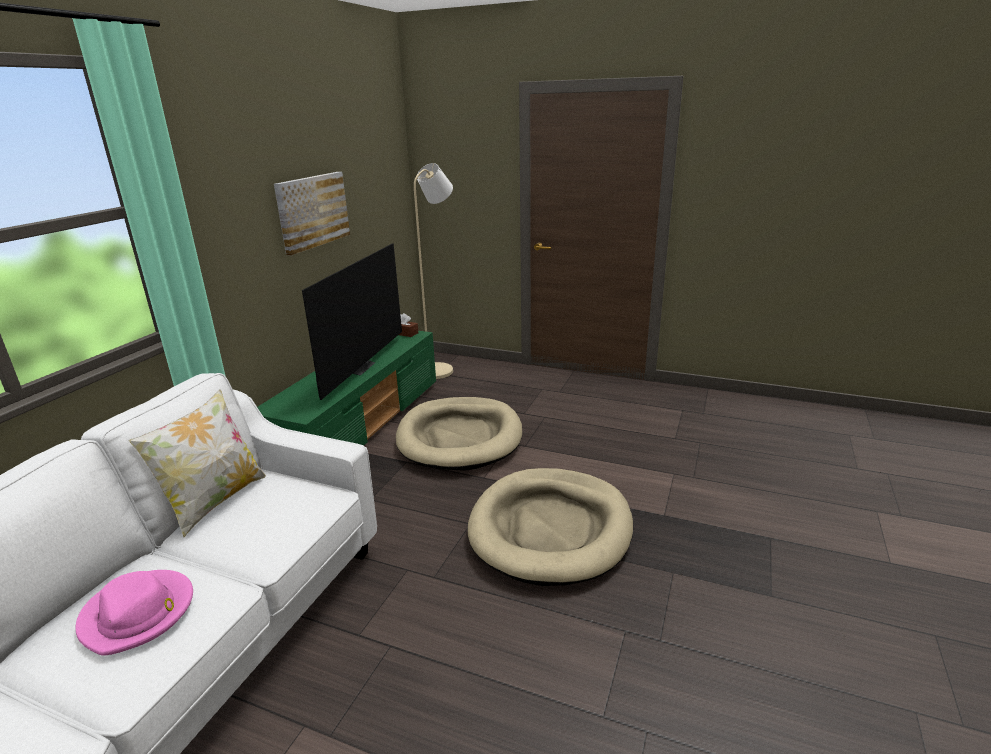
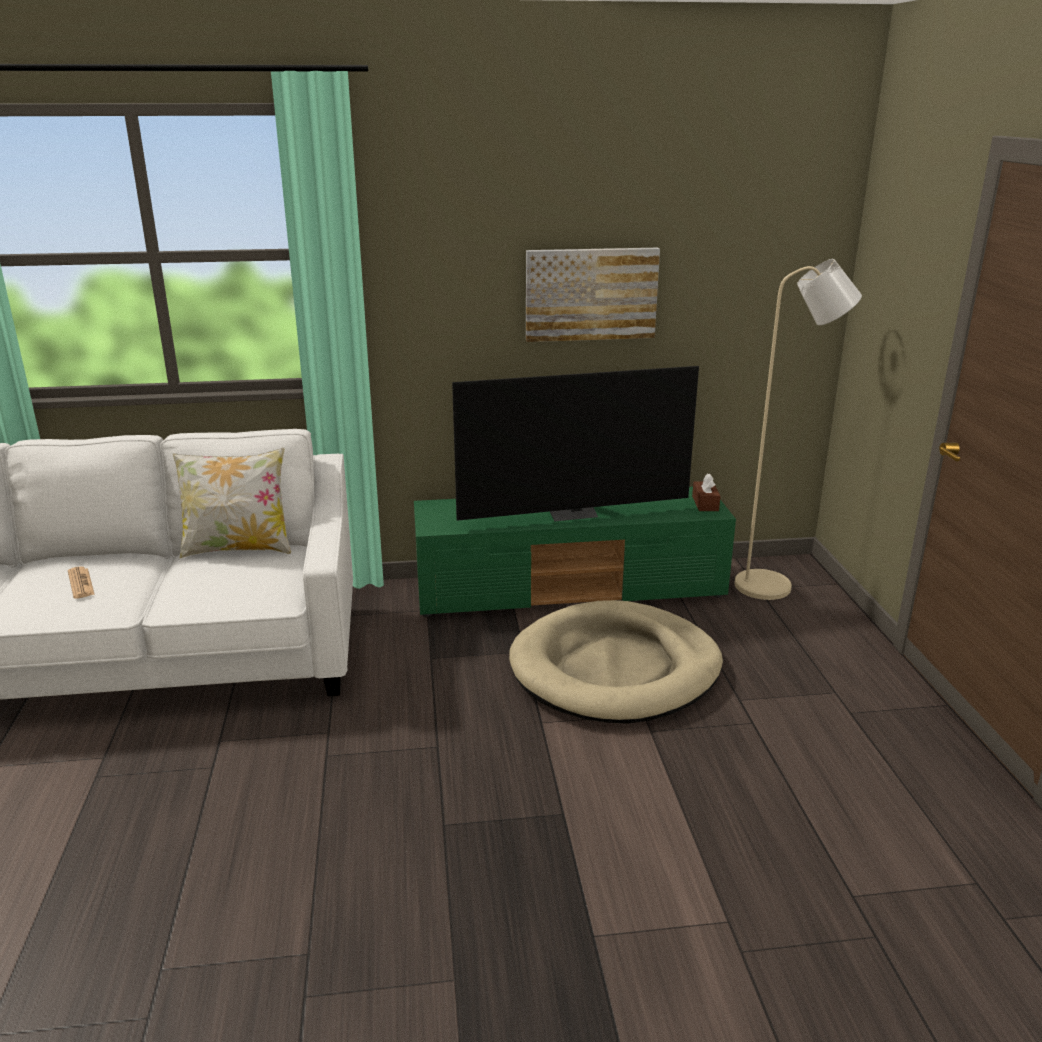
camera: 60 degrees right, 0 degrees up
pink hat [75,570,193,656] -> newspaper [68,566,95,599]
beige dog bed [468,468,633,586] -> none

